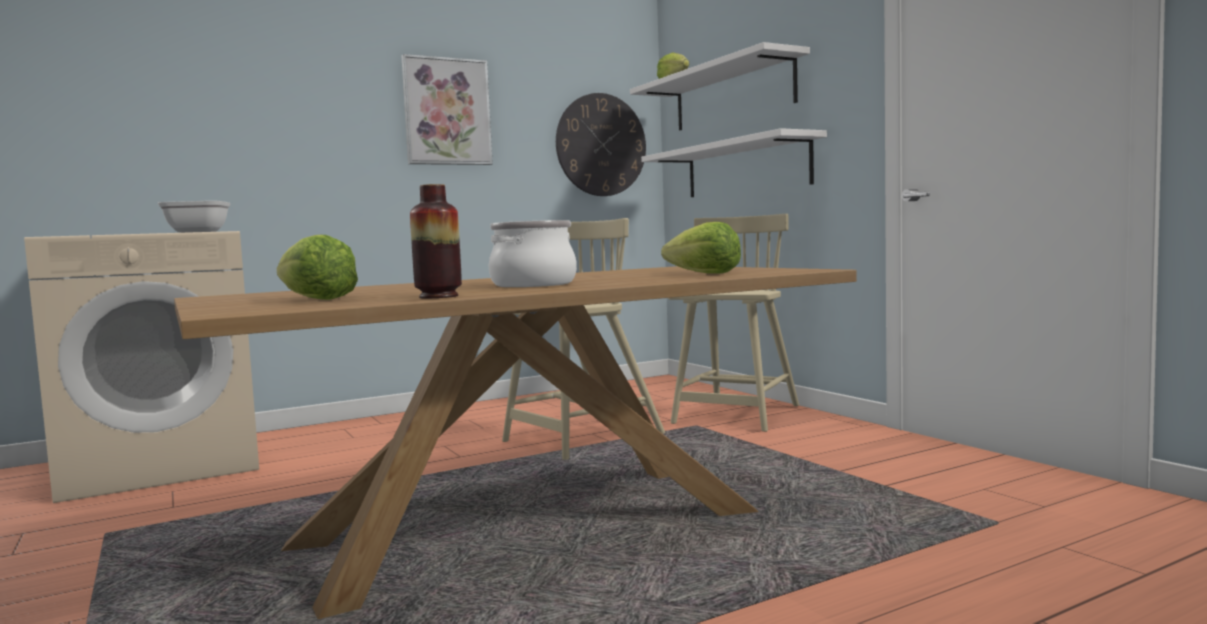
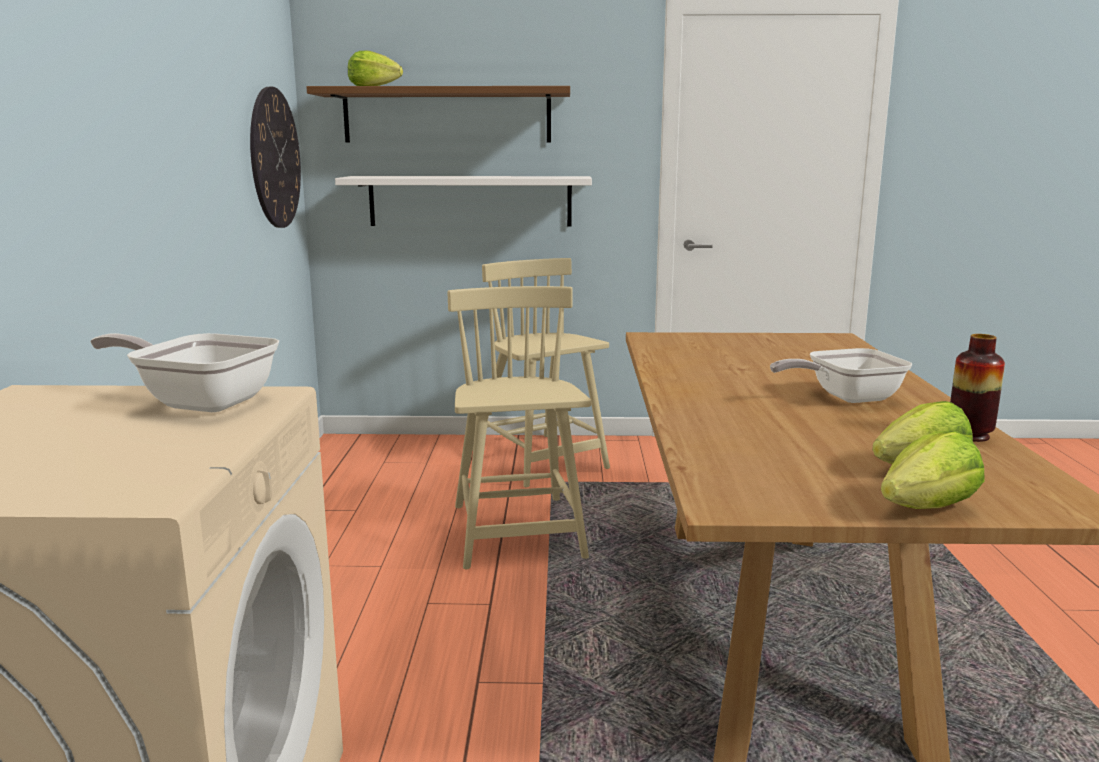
camera: 60 degrees left, 10 degrees up
picture [401,54,493,165] -> none
cooking pot [488,220,577,287] -> frying pan [770,348,912,403]
white shelf [630,42,810,130] -> brown shelf [307,86,570,143]
lettuce [661,222,741,274] -> lettuce moved to [881,430,985,509]

